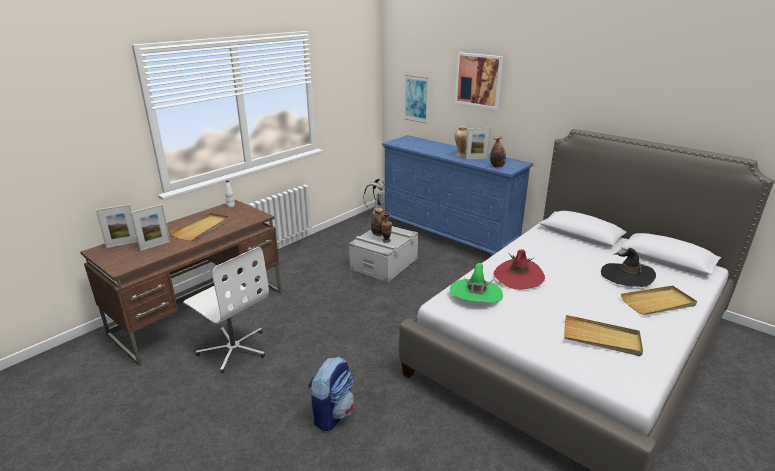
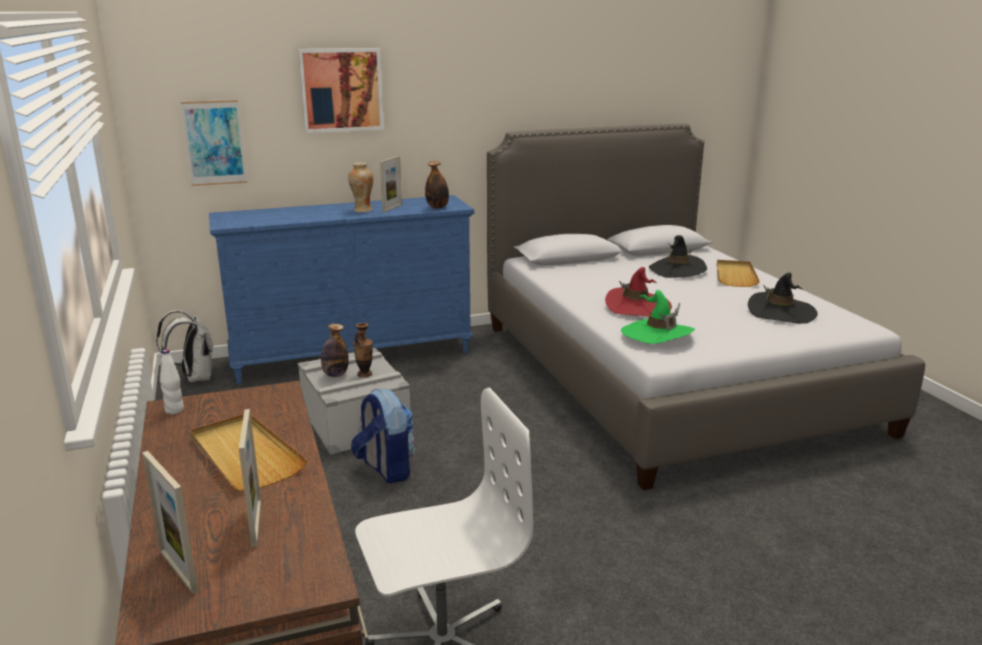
camera: 60 degrees left, 5 degrees down
picture frame [96,204,138,248] -> picture frame turned 135 degrees clockwise [142,451,198,594]
backpack [308,357,355,431] -> backpack moved to [351,389,415,483]
beige tray [564,315,643,356] -> black hat [748,272,818,324]

